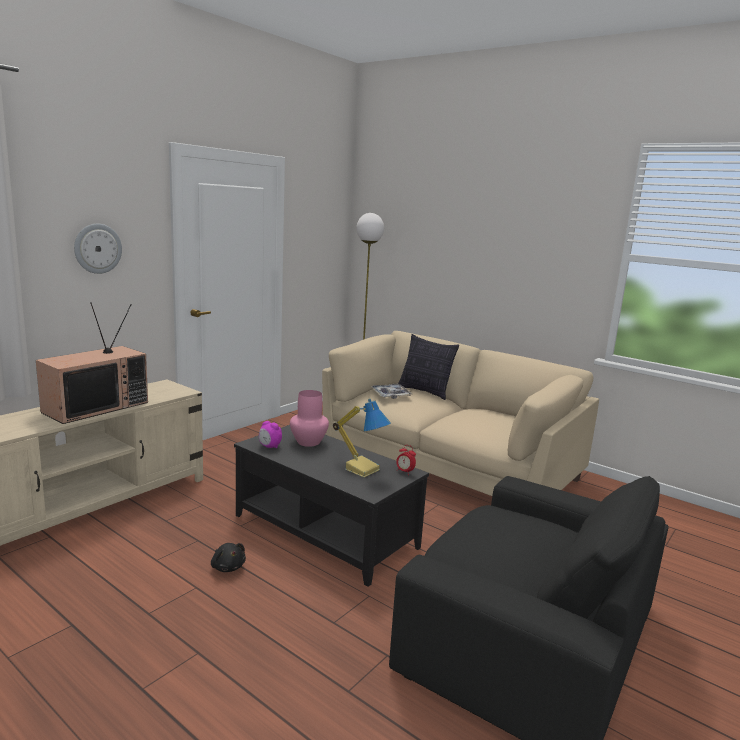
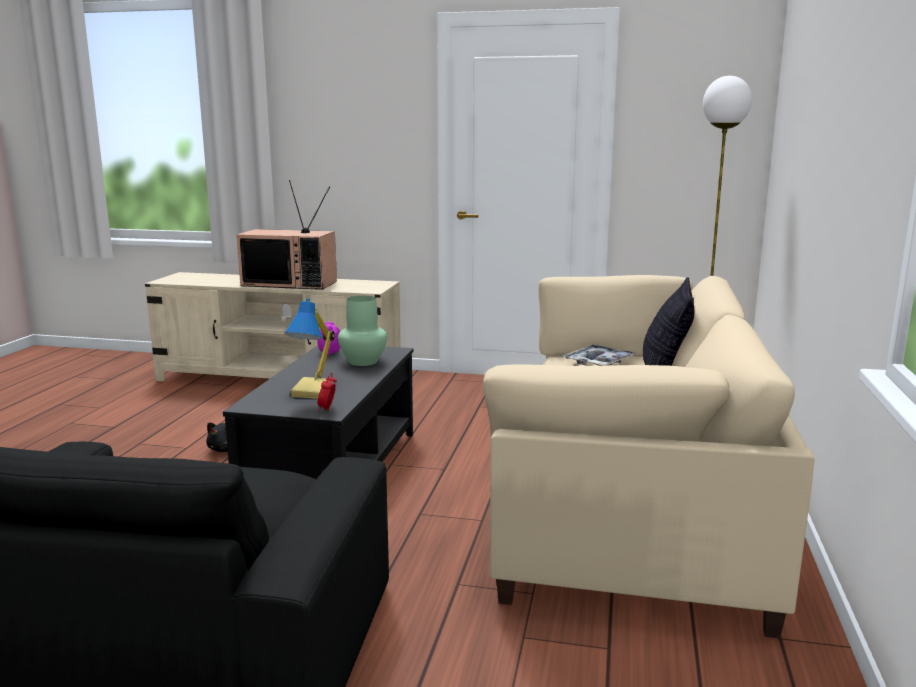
camera: 65 degrees right, 0 degrees up
wall clock [74,224,122,274] -> none
pink vase [290,390,329,447] -> green vase [338,296,387,366]

